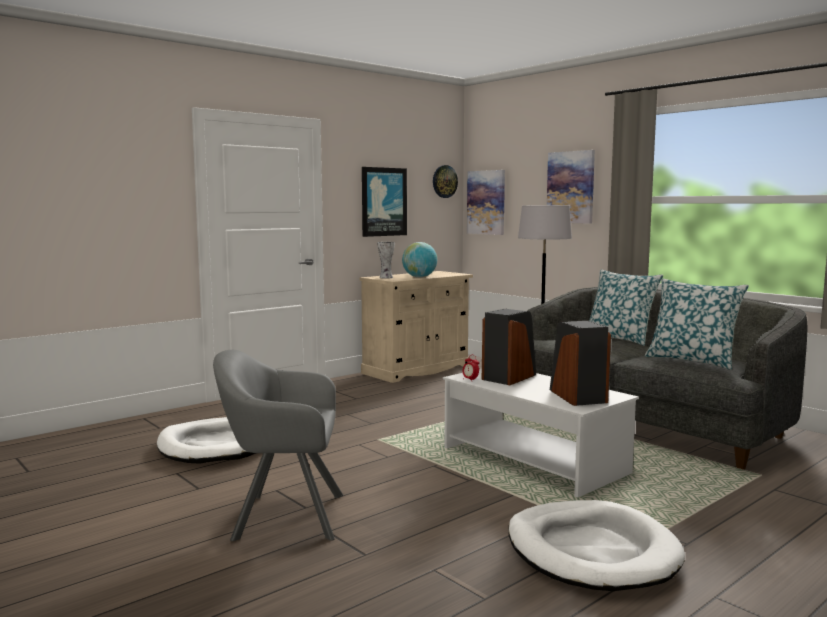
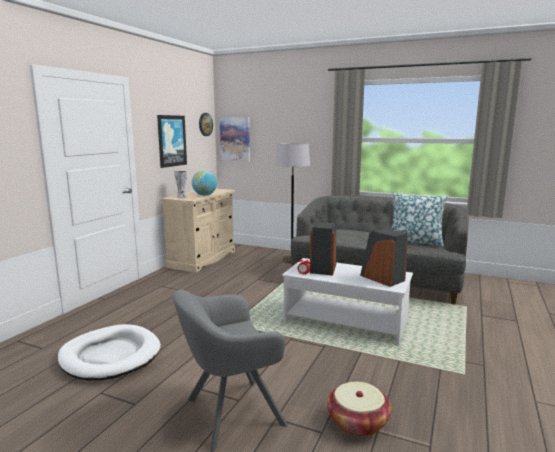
camera: 25 degrees left, 5 degrees up
white dog bed [508,500,685,591] -> none
picture [547,150,595,224] -> none
pillow [589,269,663,346] -> none
none -> basket [327,382,391,437]

